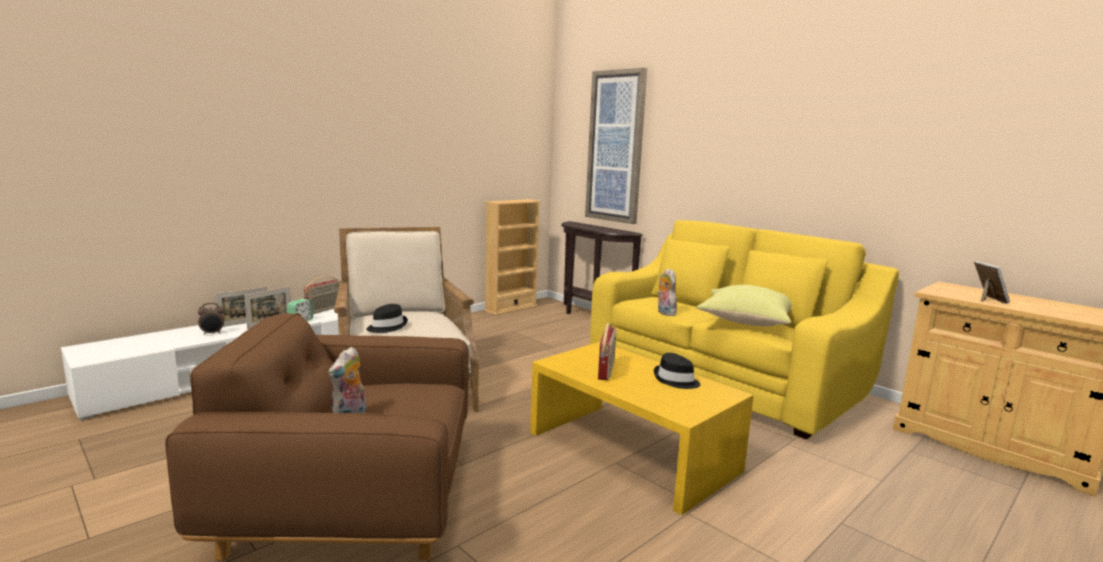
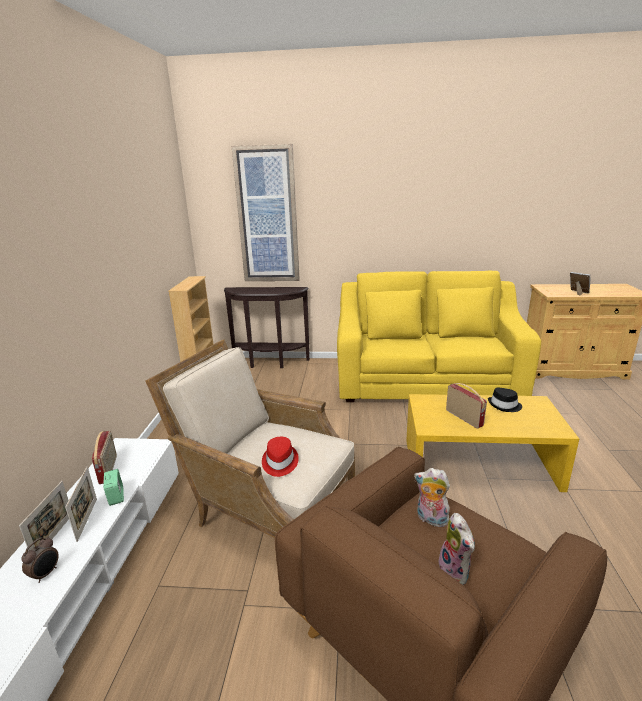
camera: 40 degrees left, 10 degrees up
black hat [367,304,408,333] -> red hat [262,437,299,477]
plush toy [658,268,677,316] -> plush toy moved to [414,468,450,527]
yellow pillow [696,285,792,326] -> none

